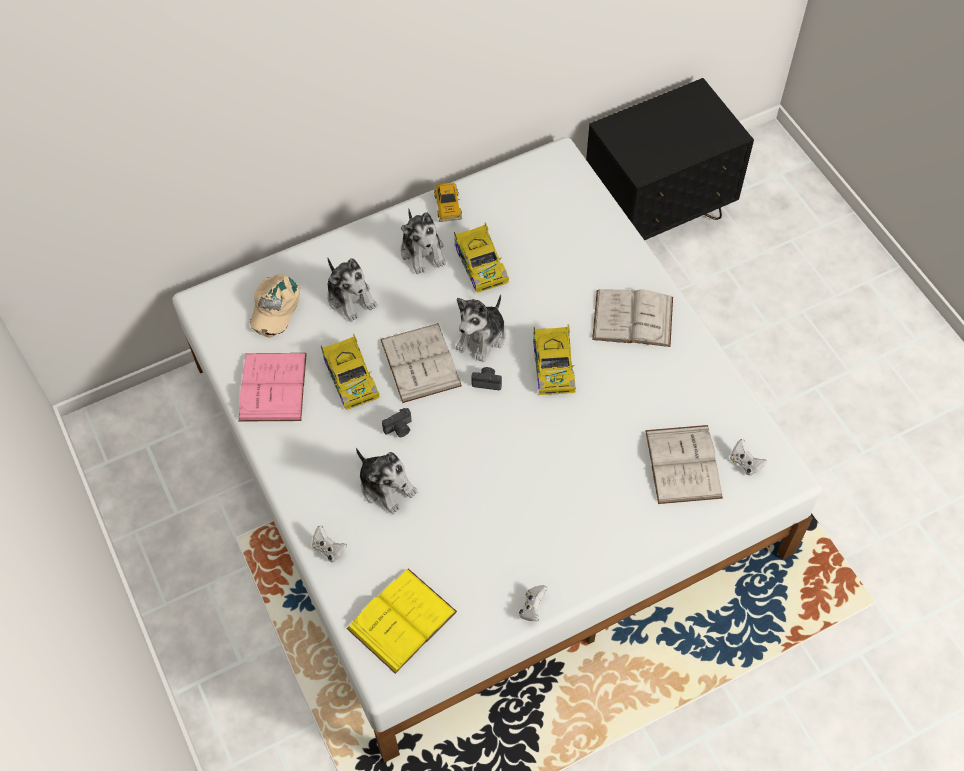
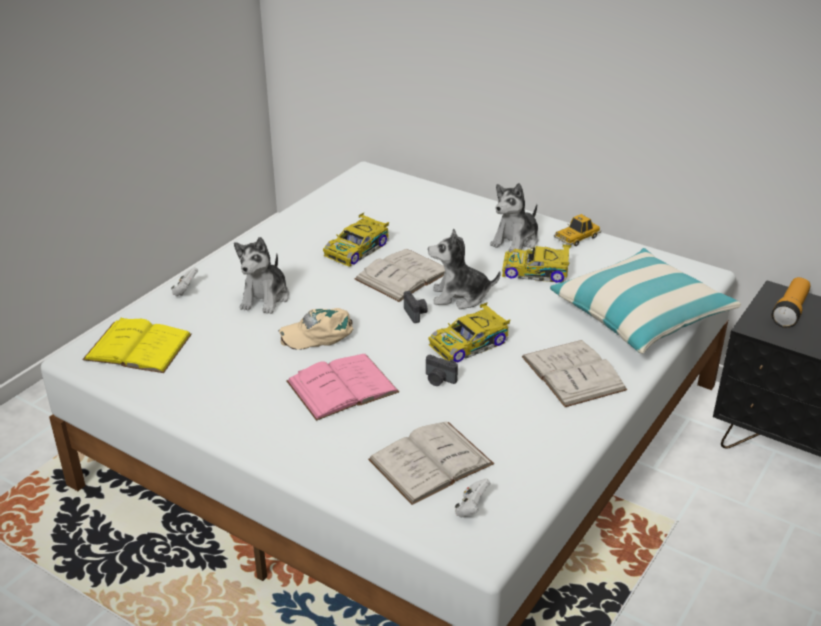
camera: 60 degrees right, 25 degrees down
pink book [238,353,307,422] -> pink book moved to [286,354,399,421]
beige cap [250,274,300,338] -> beige cap moved to [279,308,353,350]
plush toy [327,258,377,322] -> none
camera [382,408,412,437] -> camera moved to [426,355,458,386]
toy car [454,222,509,293] -> toy car turned 60 degrees clockwise [502,244,572,283]
white game controller [519,585,548,621] -> none
none -> pillow [550,248,741,354]
none -> flashlight [772,277,810,328]

